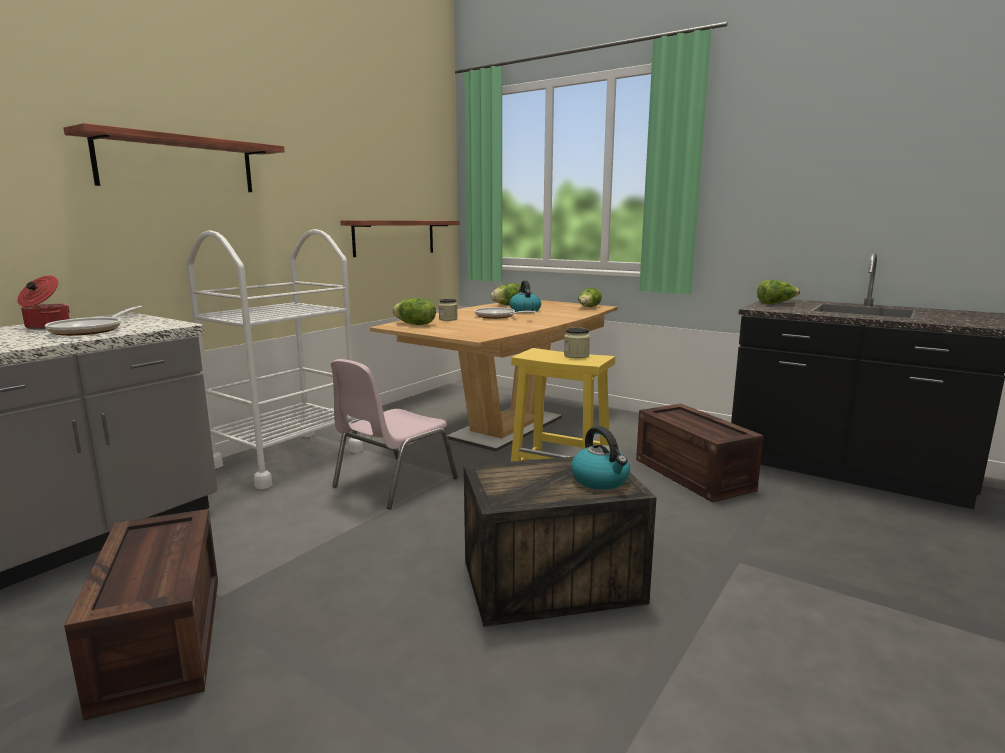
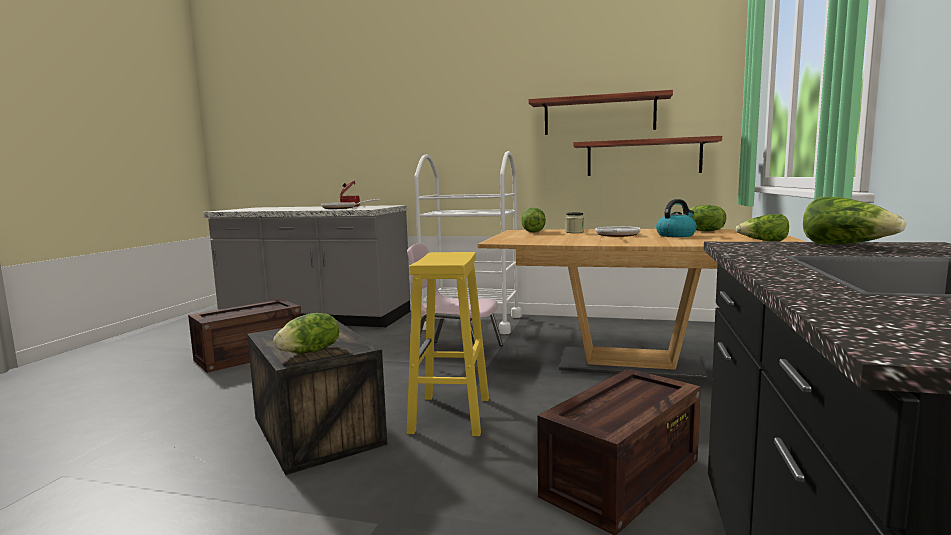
camera: 70 degrees right, 5 degrees down
shelf [63,123,285,192] -> shelf moved to [529,90,673,135]
jar [564,328,590,358] -> none
kettle [571,426,630,490] -> lettuce [273,313,339,353]

